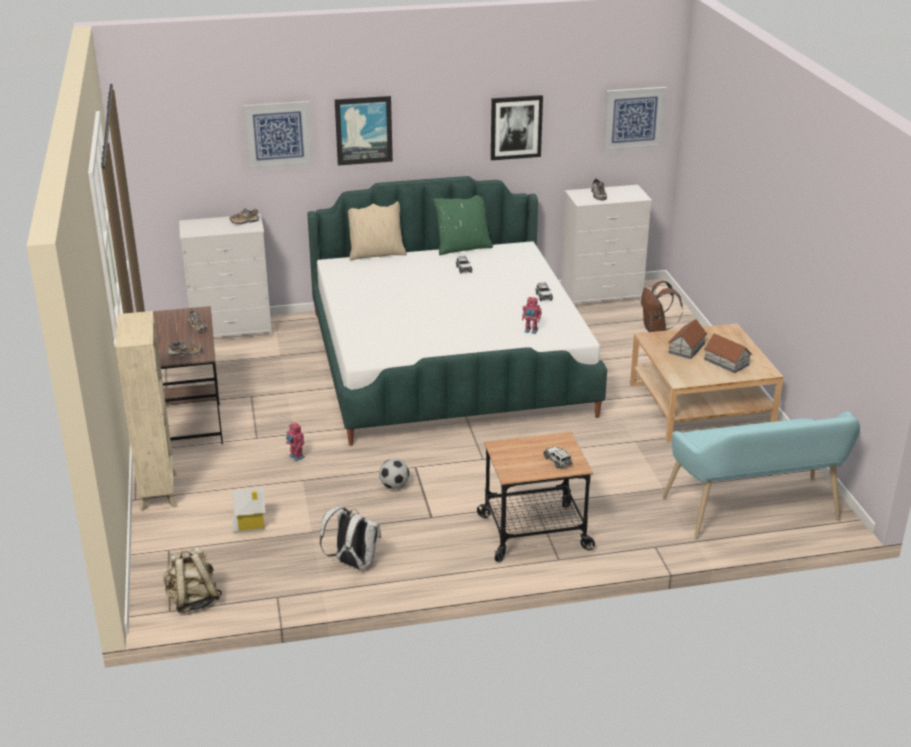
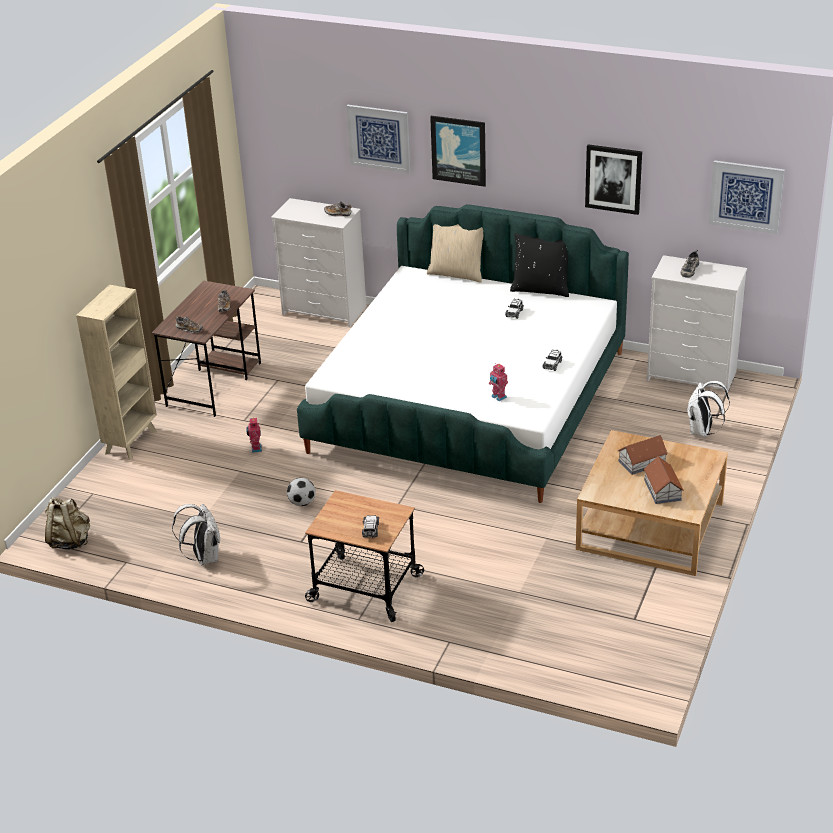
camera: 35 degrees right, 5 degrees up
toy house [232,488,266,534] -> none
green pillow [433,195,493,255] -> black pillow [510,233,569,297]
brown backpack [641,281,683,332] -> white backpack [687,381,730,437]
turquoise bench [662,411,860,539] -> none

